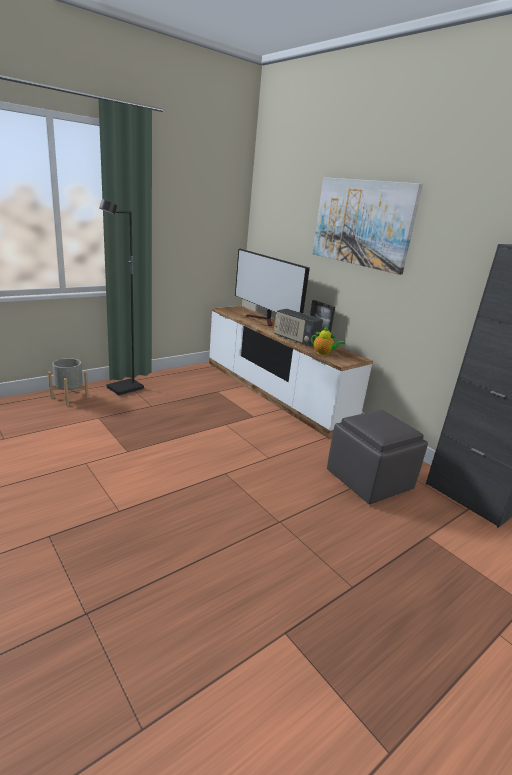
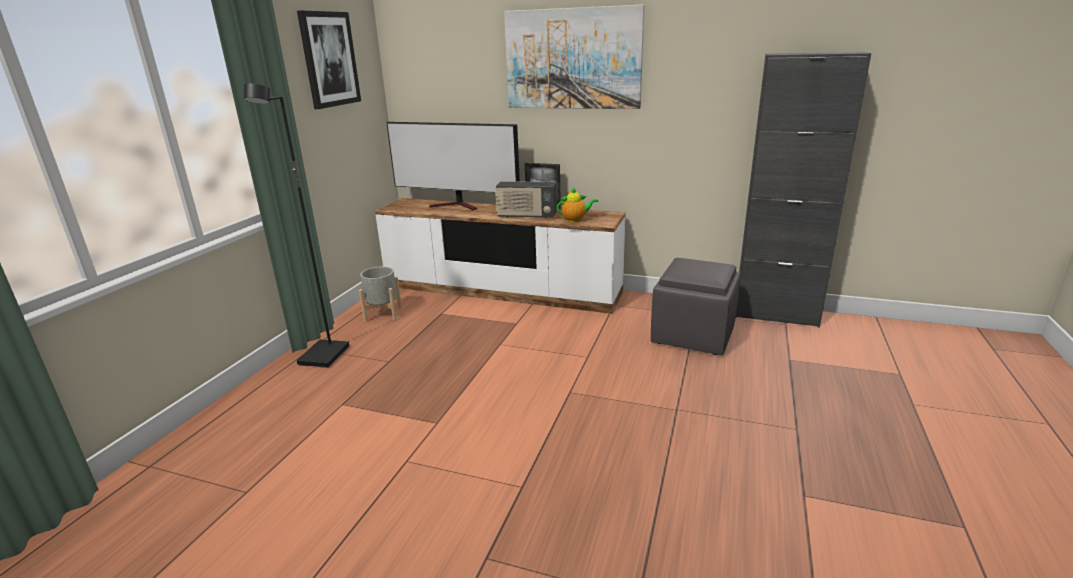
camera: 30 degrees left, 0 degrees up
grey planter [48,358,89,406] -> grey planter moved to [359,266,402,322]
none -> picture [297,10,361,109]

